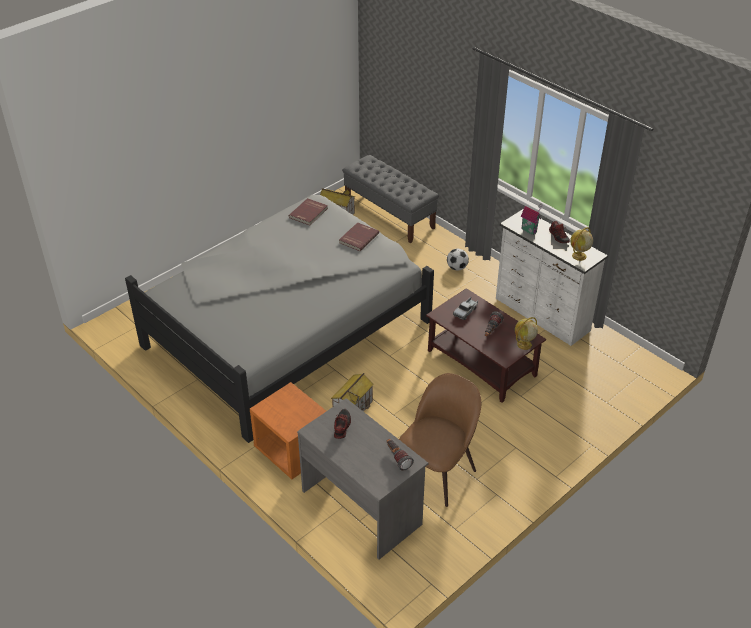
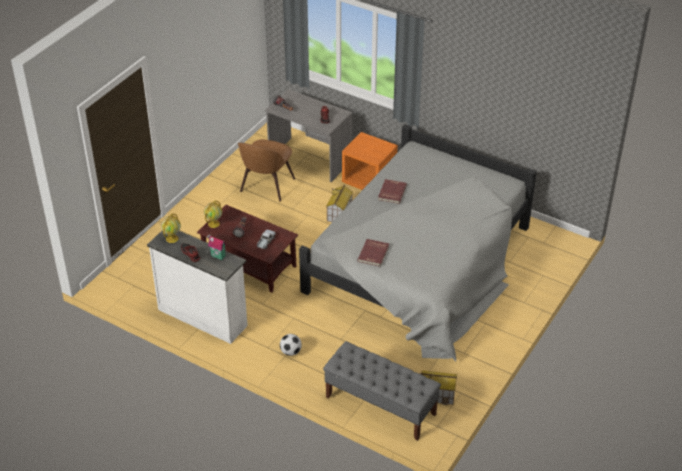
camera: 165 degrees right, 0 degrees up
red book [289,198,328,226] -> red book moved to [378,179,407,204]

